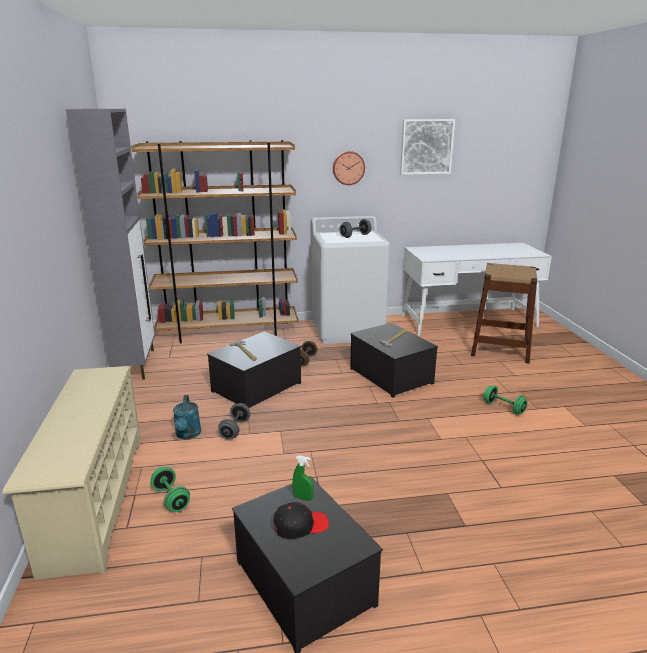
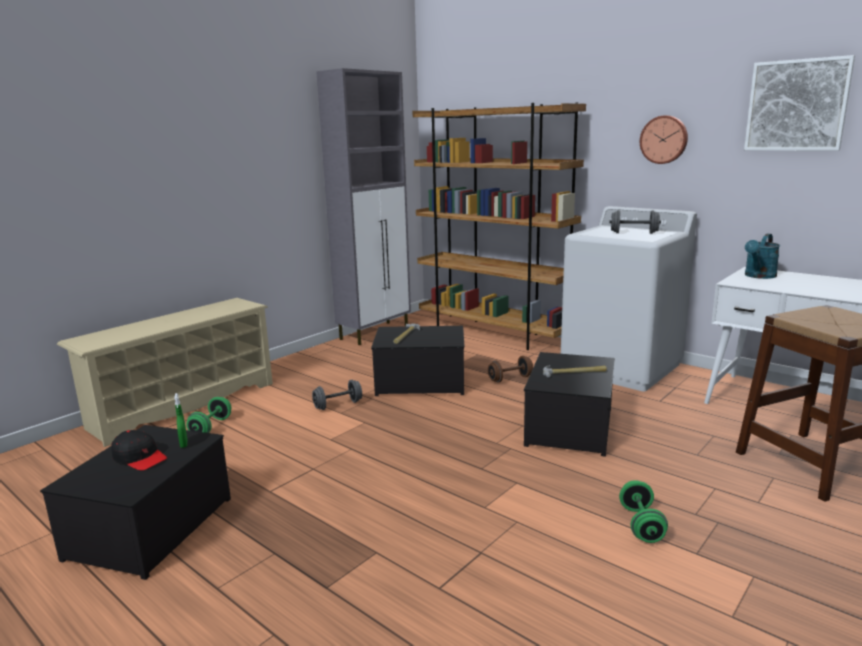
camera: 50 degrees right, 5 degrees down
turquoise watering can [173,395,201,439] -> turquoise watering can moved to [745,234,780,279]

